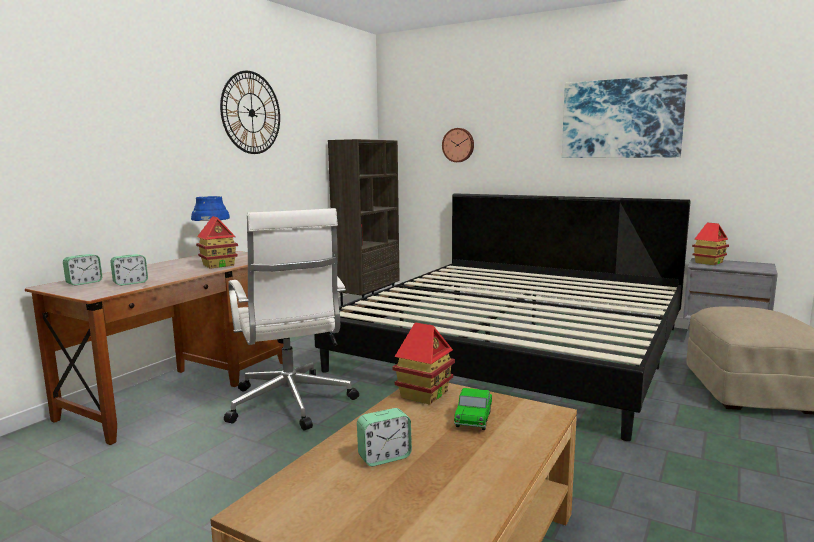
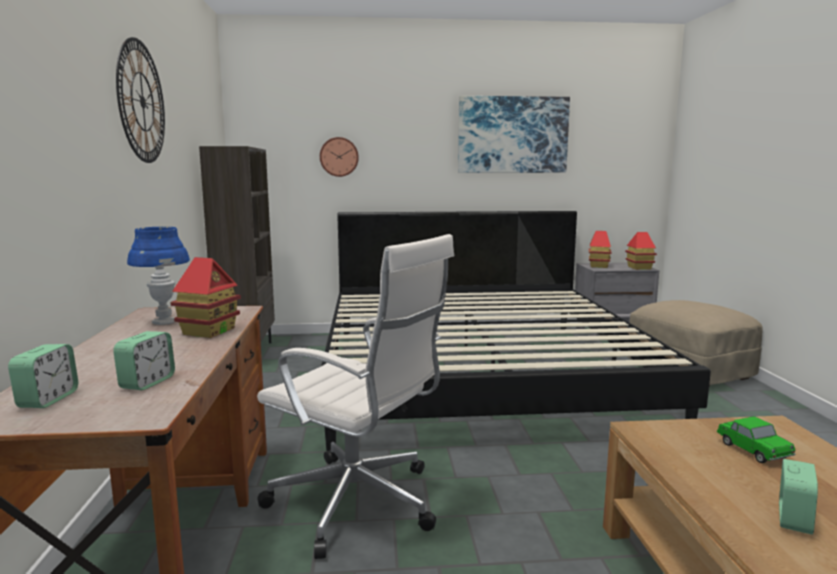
camera: 35 degrees left, 0 degrees up
toy house [392,322,455,405] -> toy house moved to [625,232,657,270]

